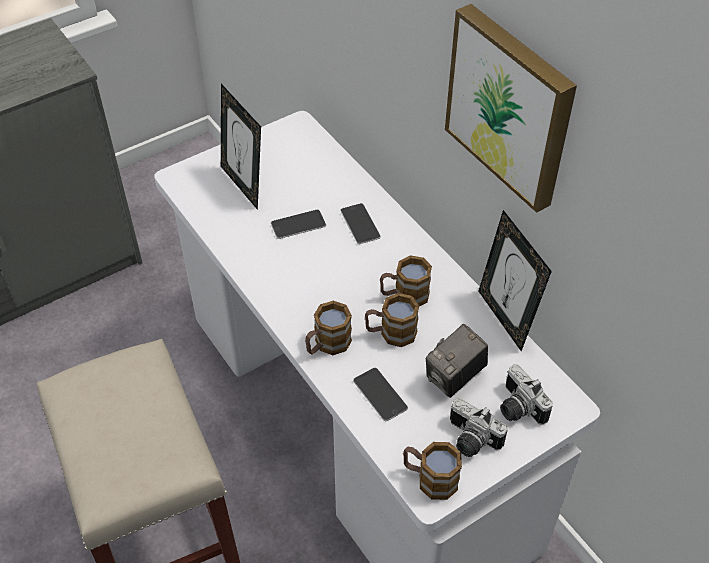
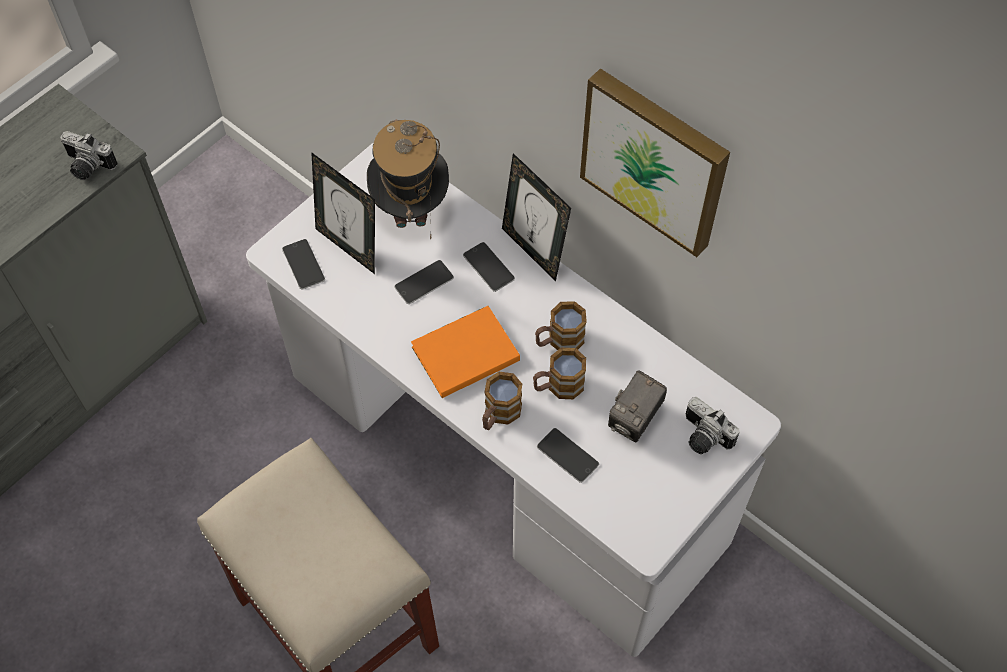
camera: 15 degrees left, 10 degrees up
mug [403,442,462,500] -> none
camera [450,398,508,457] -> camera moved to [60,131,117,180]
picture frame [479,210,552,351] -> picture frame moved to [502,153,571,281]
none -> phone [282,239,325,289]
none -> hat [367,119,449,240]
none -> orange book [411,306,520,398]

